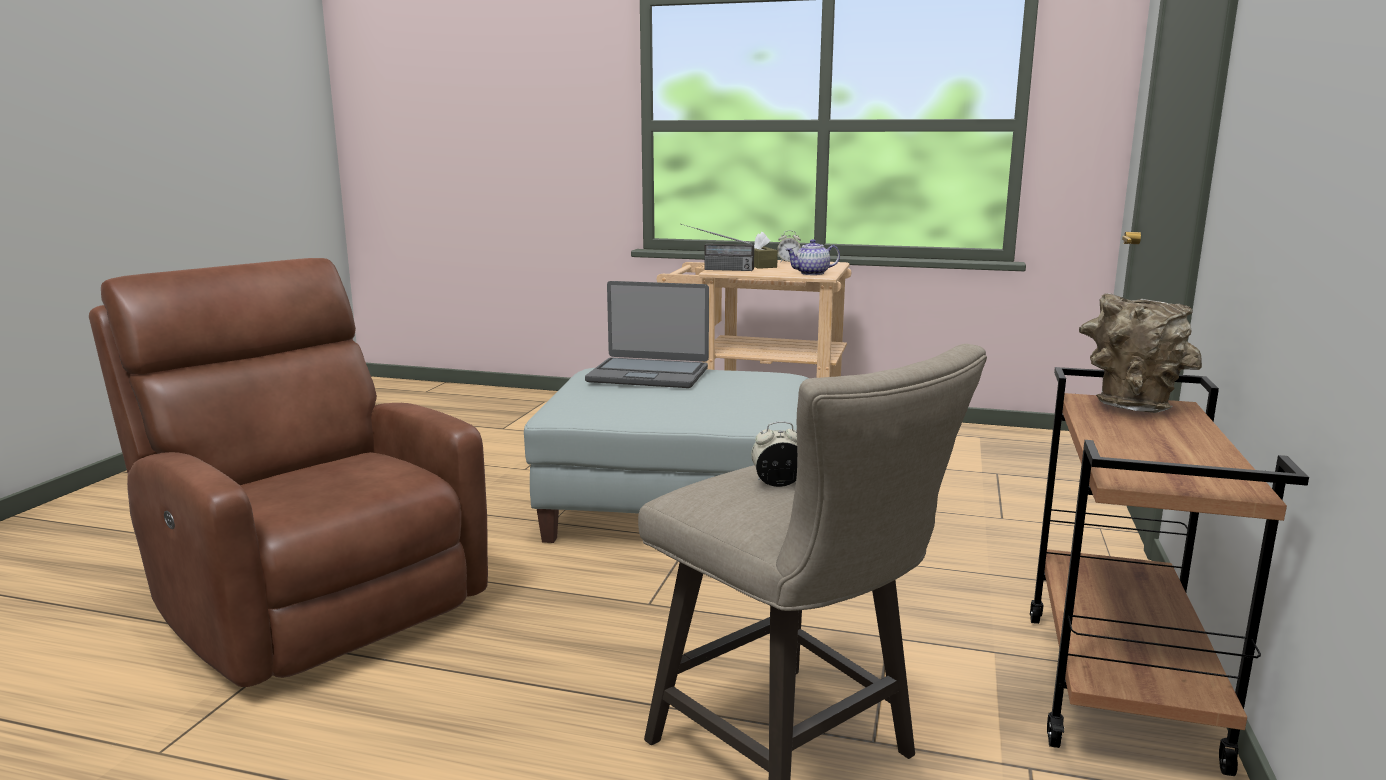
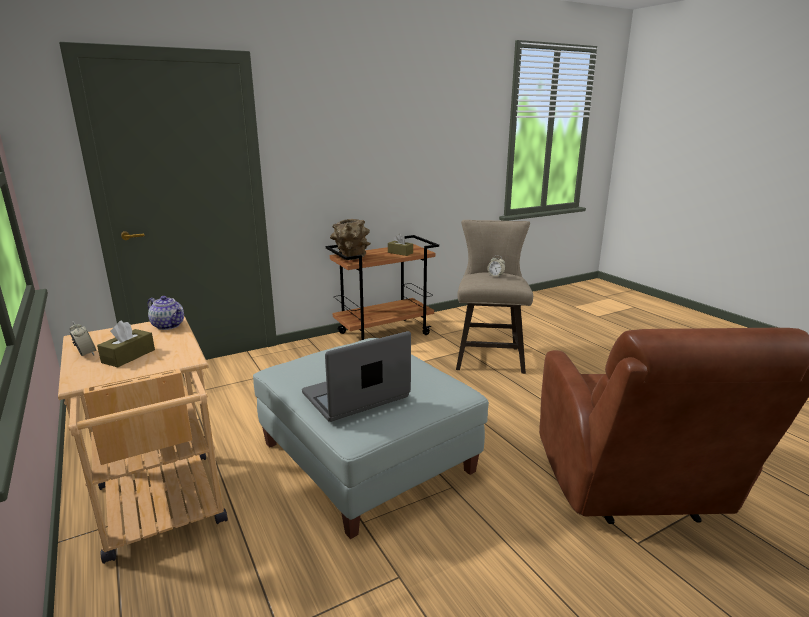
camera: 135 degrees left, 5 degrees up
laptop [585,281,709,388] -> laptop turned 90 degrees counterclockwise [302,331,411,422]
radio [680,224,754,271] -> none
none -> brown tissue box [388,234,413,256]

